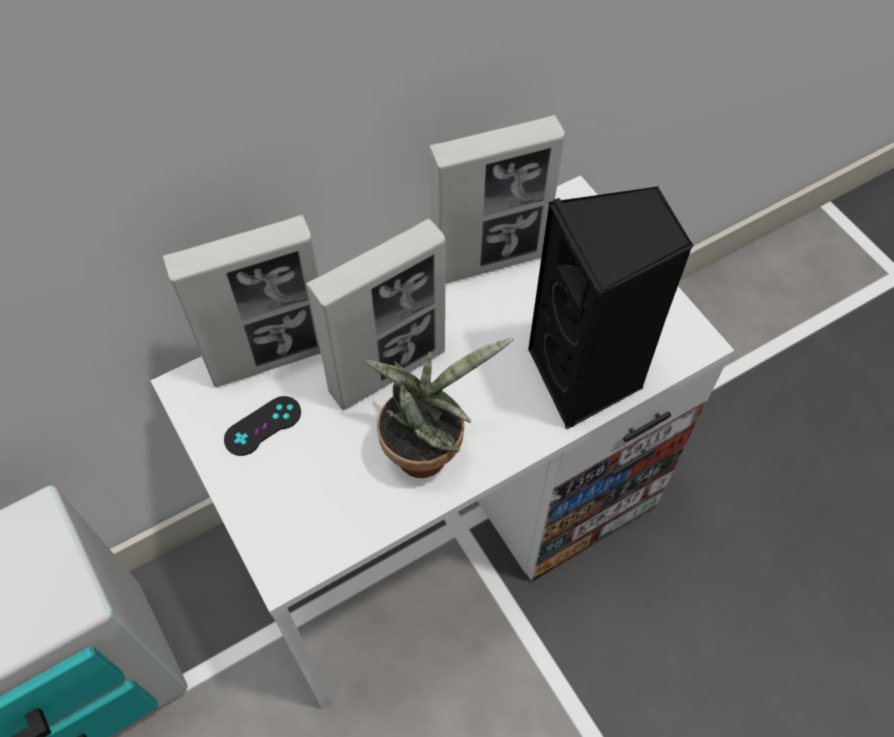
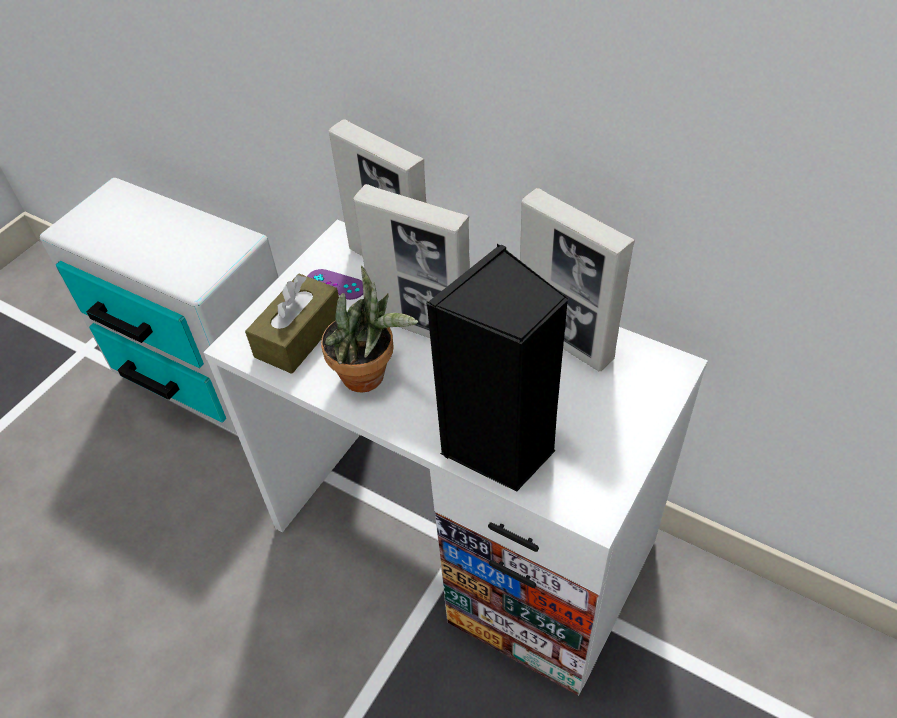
camera: 65 degrees right, 10 degrees down
black game controller [224,396,301,456] -> purple game controller [307,269,363,300]
none -> brown tissue box [245,274,339,374]

